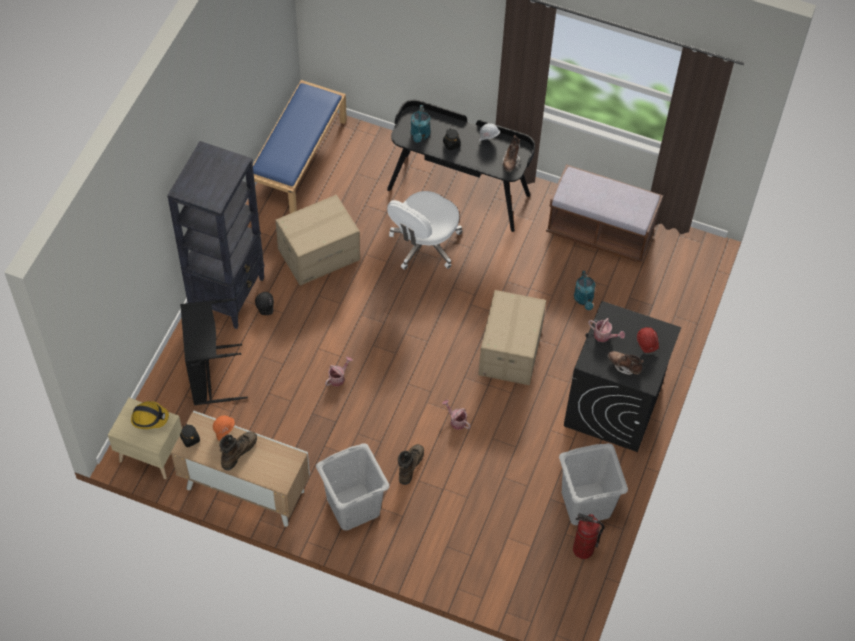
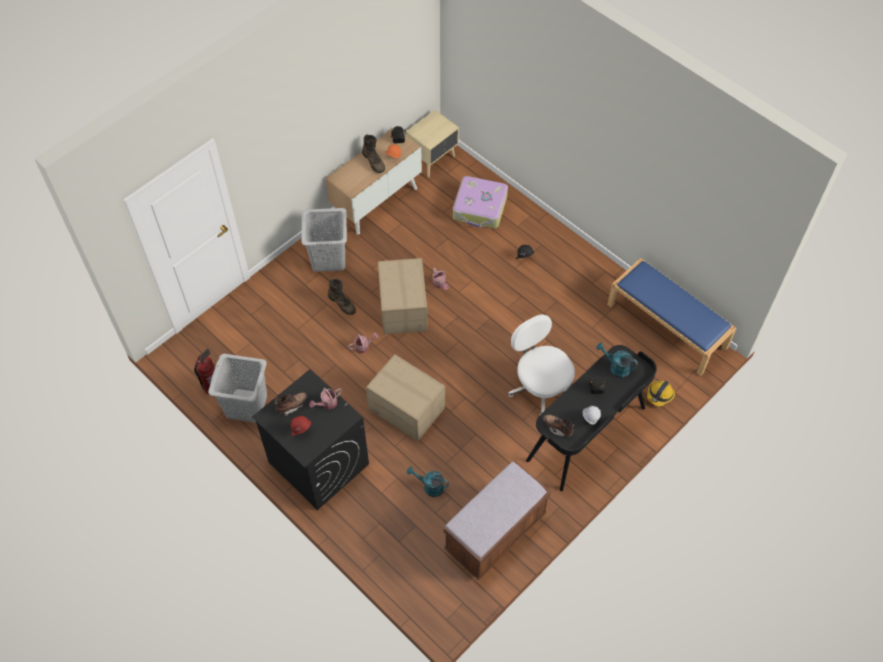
camera: 115 degrees right, 0 degrees up
hard hat [131,401,169,429] -> hard hat moved to [647,381,675,406]
black bookcase [167,141,265,329] -> none
black laundry basket [180,298,248,405] -> suitcase [453,176,508,228]
cardboard box [276,195,360,286] -> cardboard box moved to [378,258,428,334]

